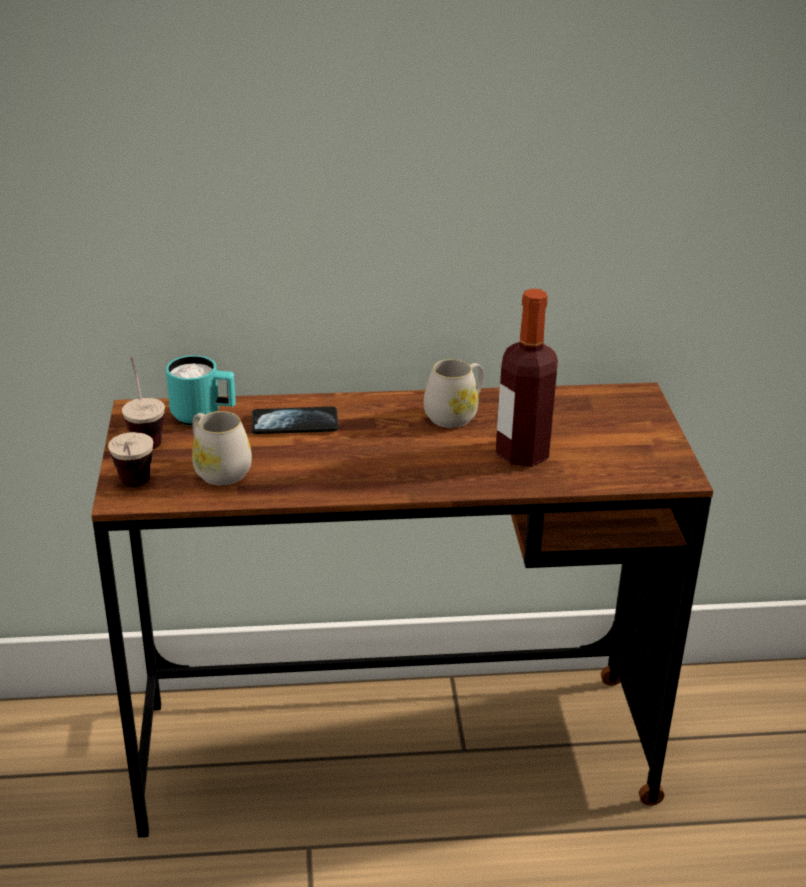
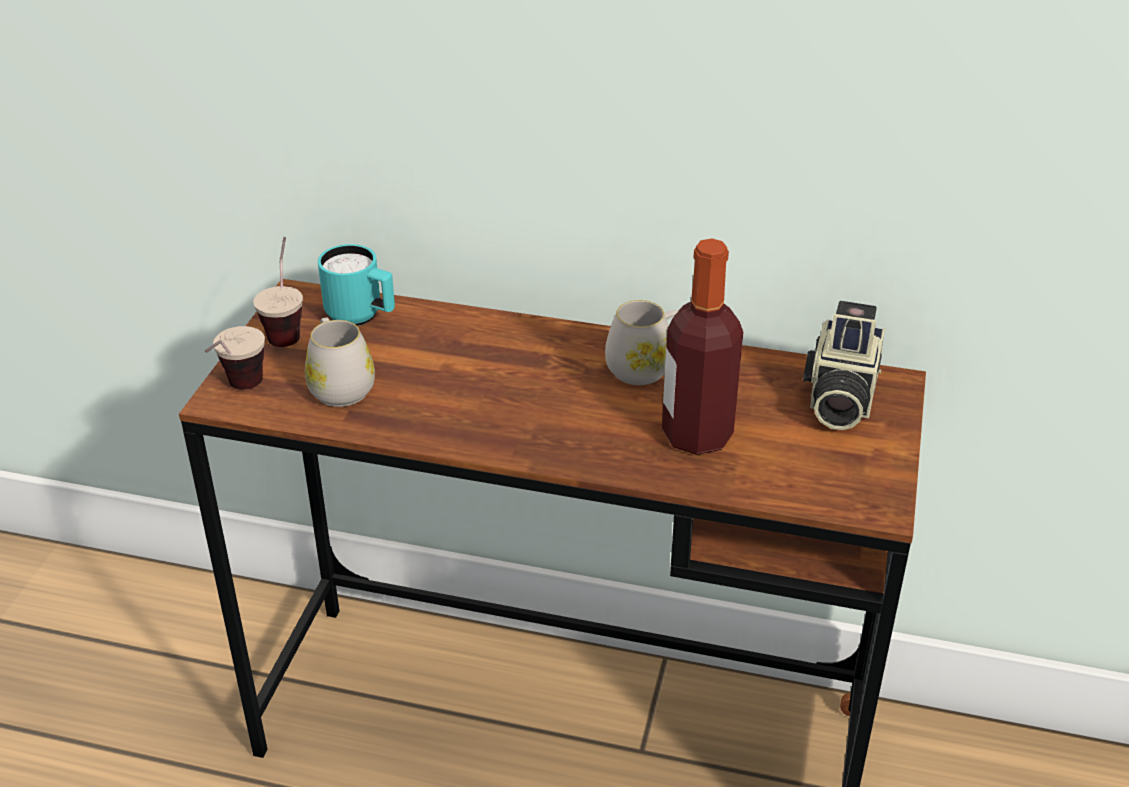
camera: 20 degrees right, 5 degrees up
phone [251,407,338,434] -> none
none -> camera [803,301,885,430]

